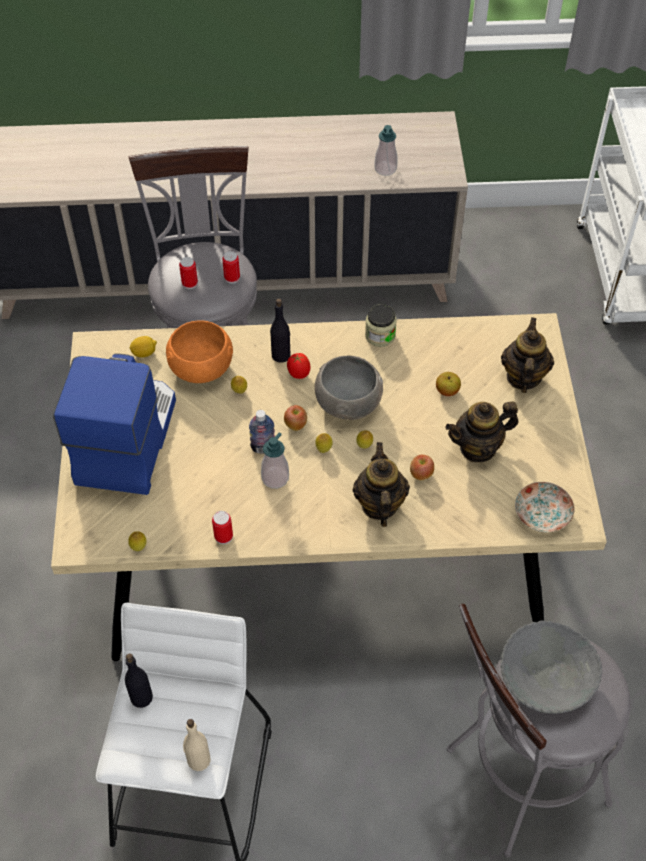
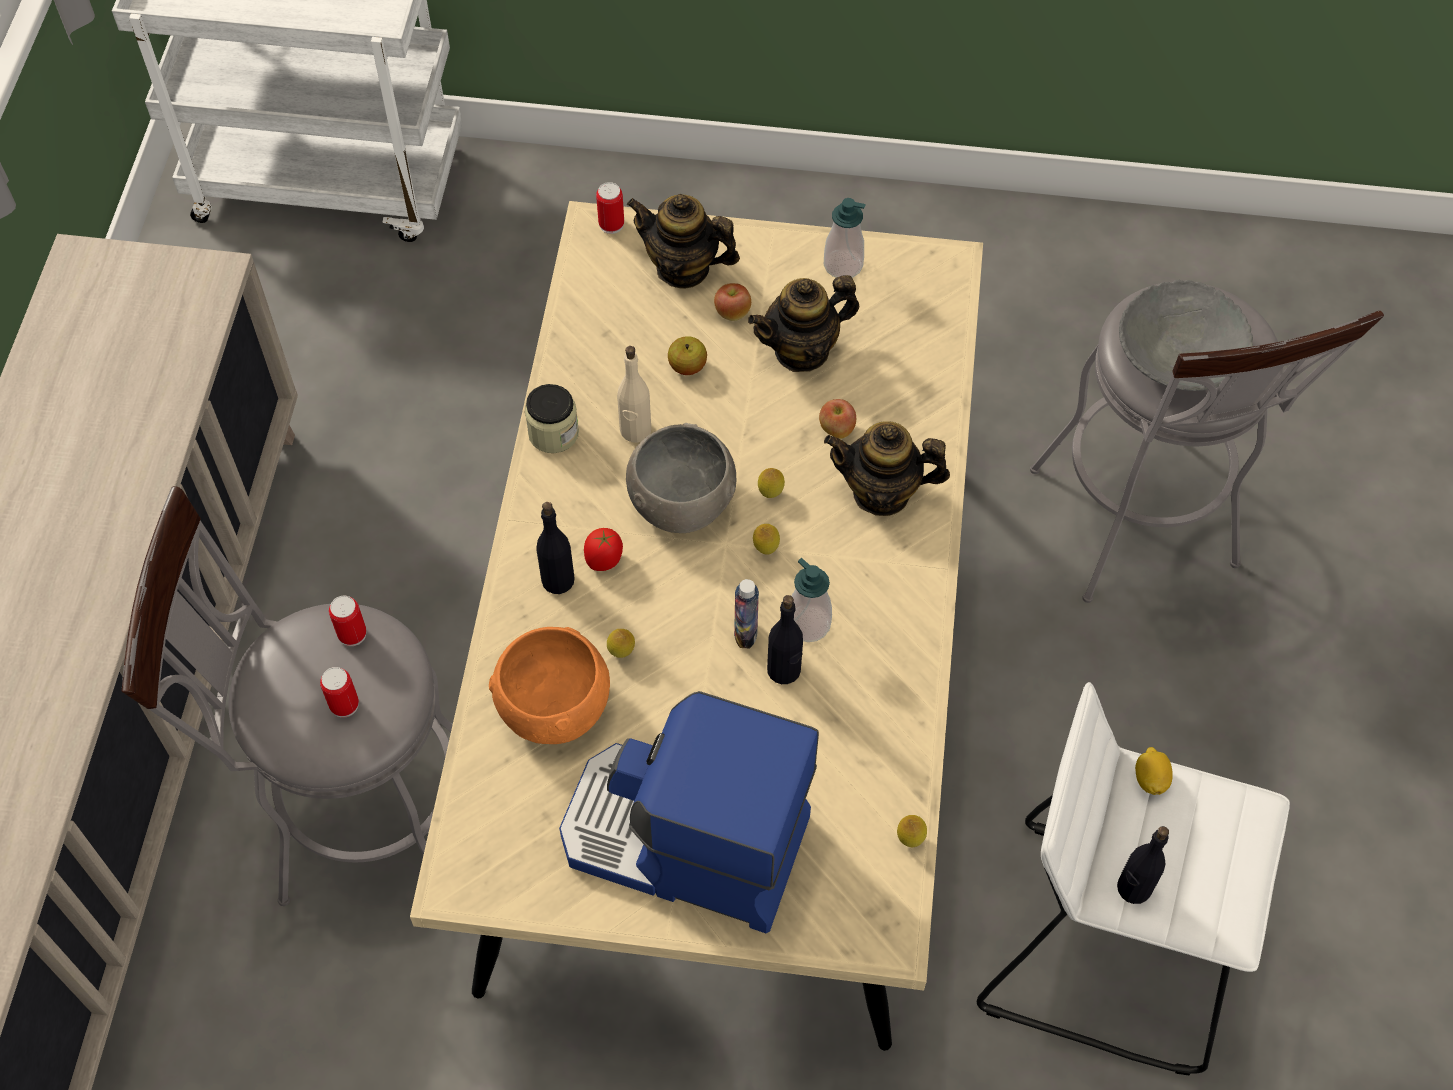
camera: 80 degrees left, 5 degrees up
lemon [130,336,157,357] -> lemon moved to [1135,747,1173,795]
beige bottle [183,719,210,771] -> beige bottle moved to [617,346,651,443]
can [212,511,233,544] -> can moved to [596,182,624,234]
apple [284,405,307,431] -> apple moved to [714,283,751,321]
soap dispenser [374,125,398,176] -> soap dispenser moved to [824,198,865,278]
teapot [446,401,519,462] -> teapot turned 75 degrees clockwise [748,275,859,372]
plate [515,482,575,532] -> none
none -> black bottle [767,595,803,684]

